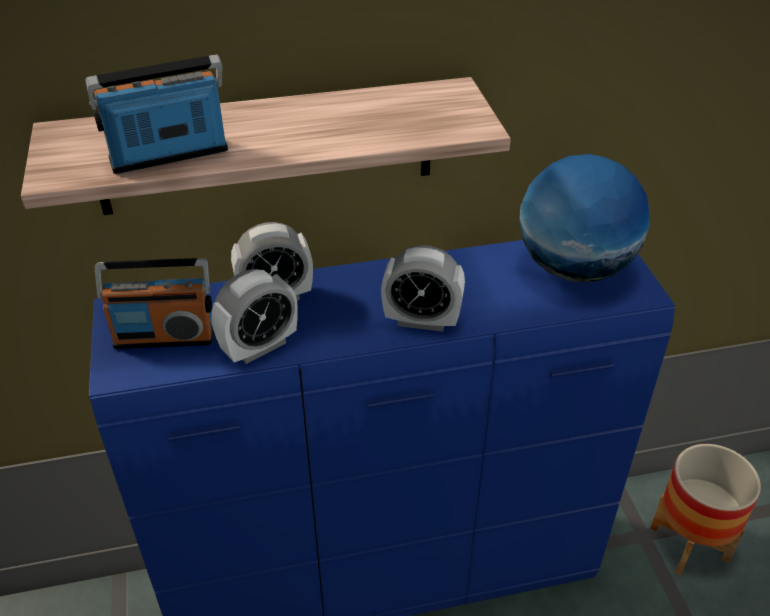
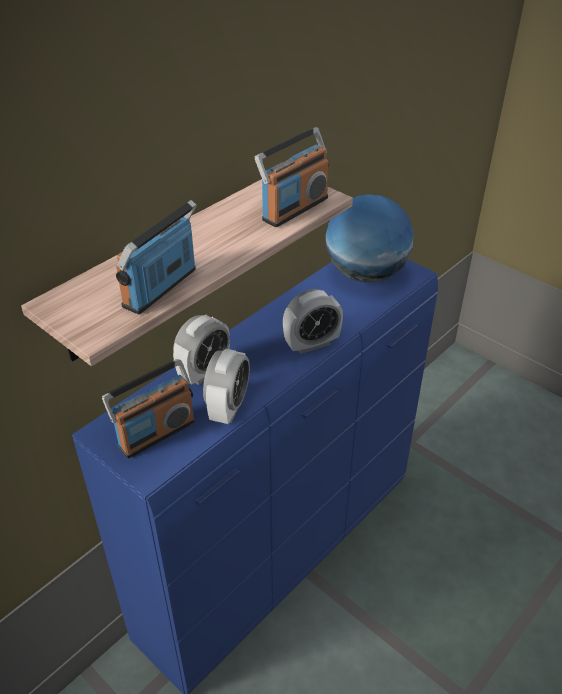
camera: 35 degrees left, 0 degrees up
planter [650,444,761,575] -> none
none -> radio [255,127,329,227]

